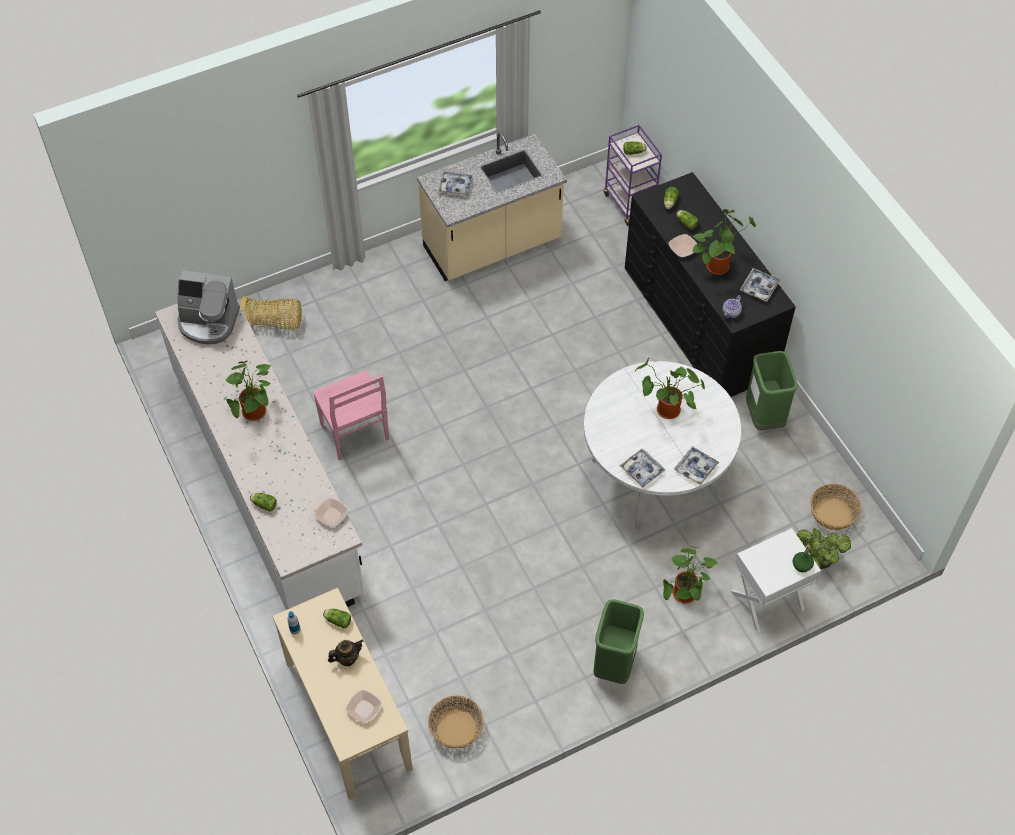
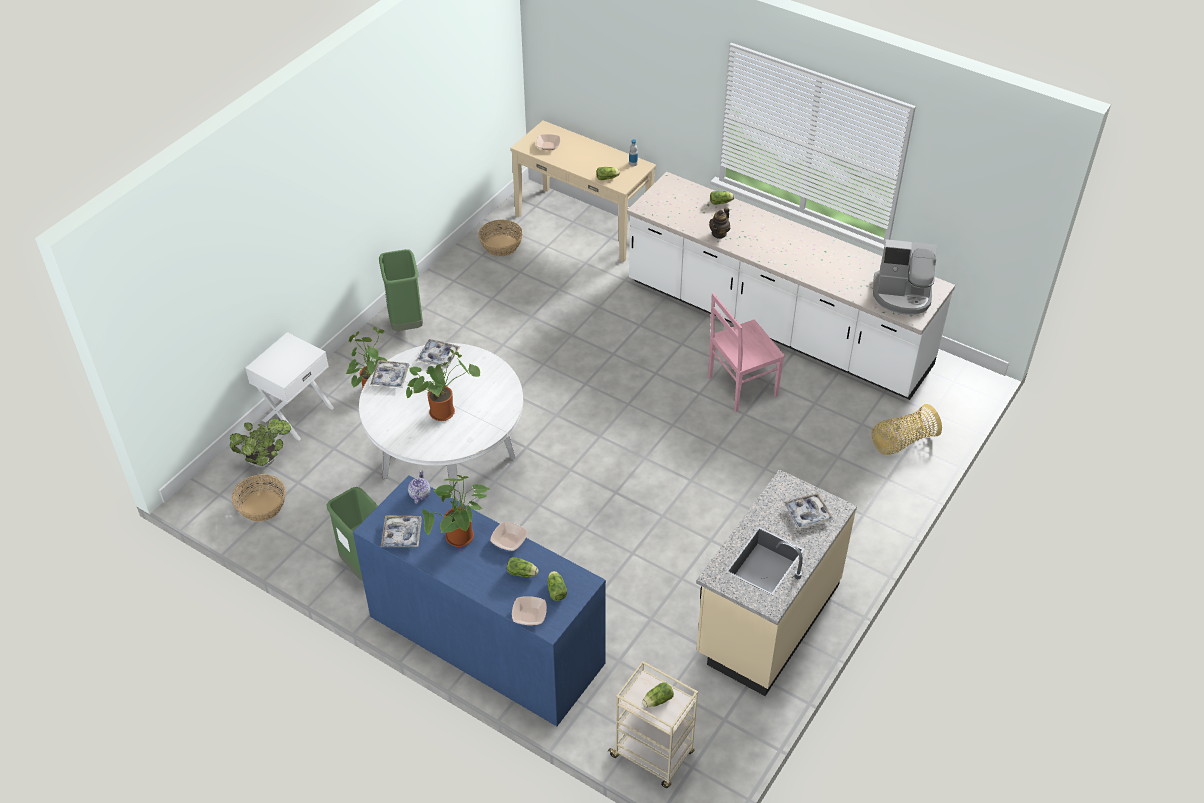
camera: 150 degrees right, 10 degrees down
coffee machine [177,270,240,345] -> coffee machine turned 150 degrees counterclockwise [873,239,937,315]
potted plant [225,361,271,421] -> none
pink chair [313,370,389,460] -> pink chair turned 60 degrees counterclockwise [708,293,785,412]
bowl [314,498,348,527] -> bowl moved to [512,596,547,625]
teapot [328,639,363,666] -> teapot moved to [709,207,730,239]
purple cart [604,125,662,226] -> beige cart [607,661,698,788]
black dresser [625,172,796,397] -> blue dresser [353,475,606,726]
green bottle [793,545,814,572] -> none

